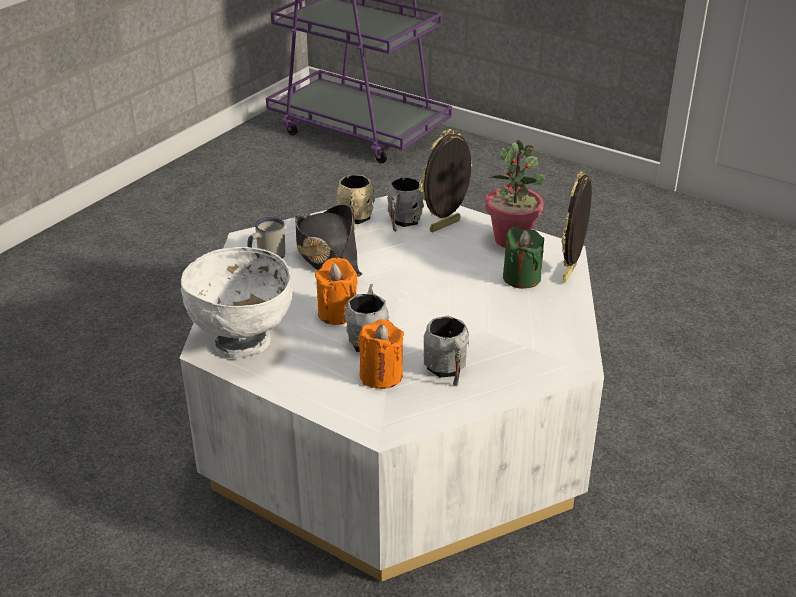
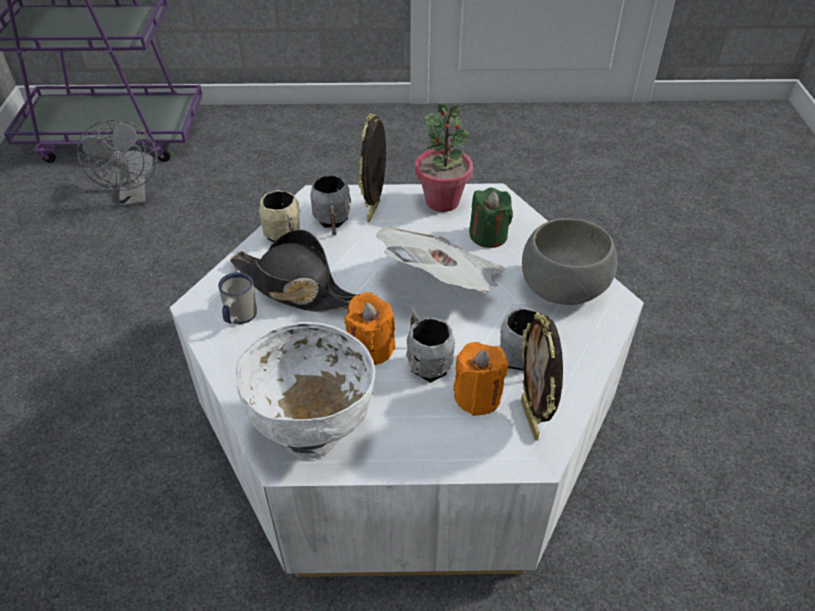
camera: 35 degrees left, 10 degrees up
picture frame [562,171,592,283] -> picture frame moved to [521,312,563,441]
none -> grey fan [77,120,158,207]
none -> newspaper [376,226,505,293]
none -> grey bowl [522,218,618,305]

